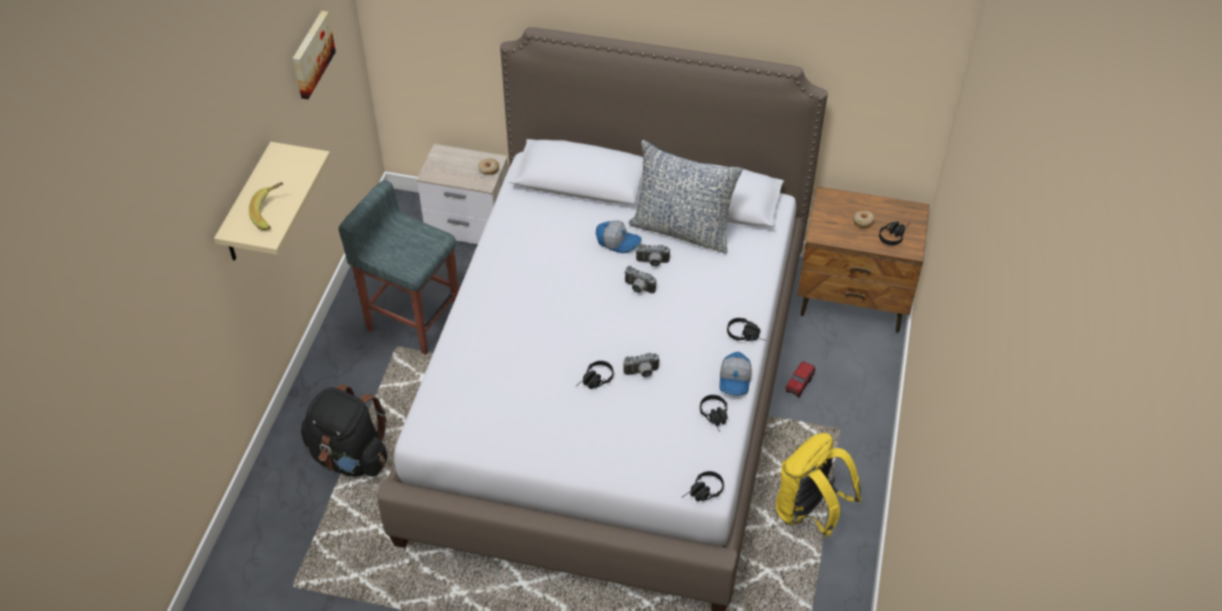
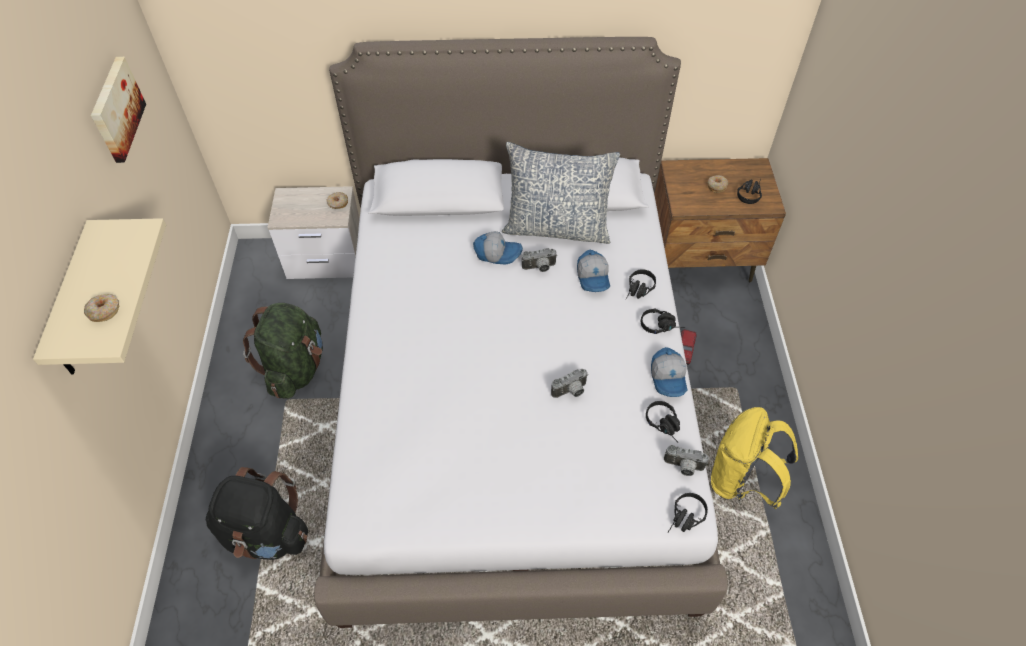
camera: 15 degrees left, 5 degrees up
banana [249,182,283,230] -> donut [84,294,119,322]
grey stool [338,180,459,355] -> green backpack [243,303,323,399]
black headphones [575,361,614,389] -> black headphones moved to [626,269,656,299]
camera [624,266,656,293] -> camera moved to [664,445,709,476]
none -> cap [577,249,610,292]

